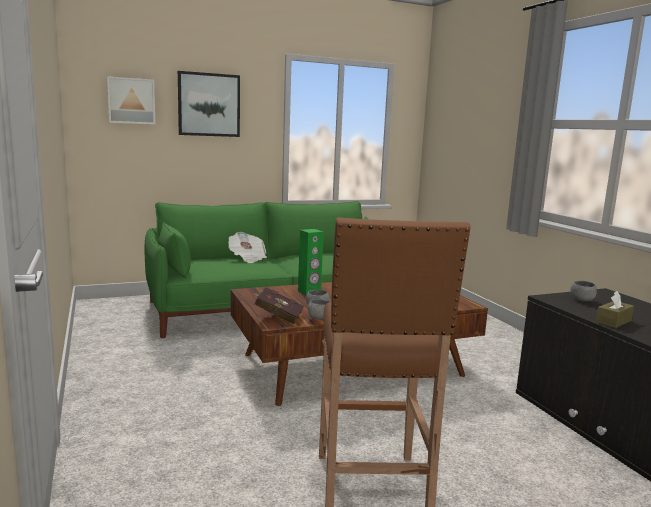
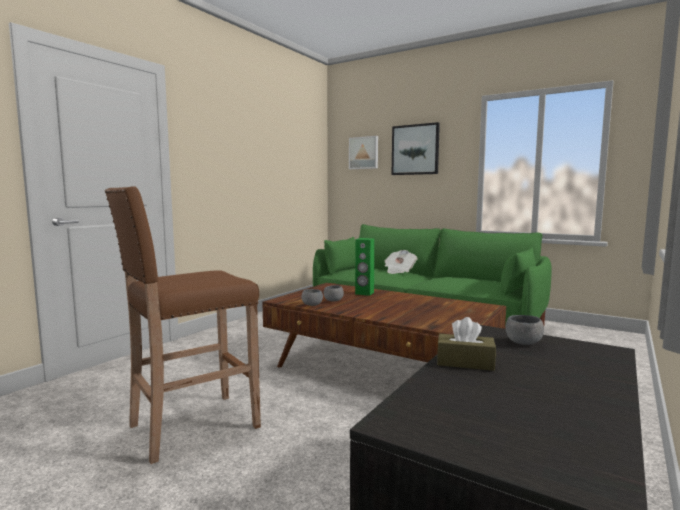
camera: 55 degrees right, 5 degrees down
red book [253,288,304,324] -> none

